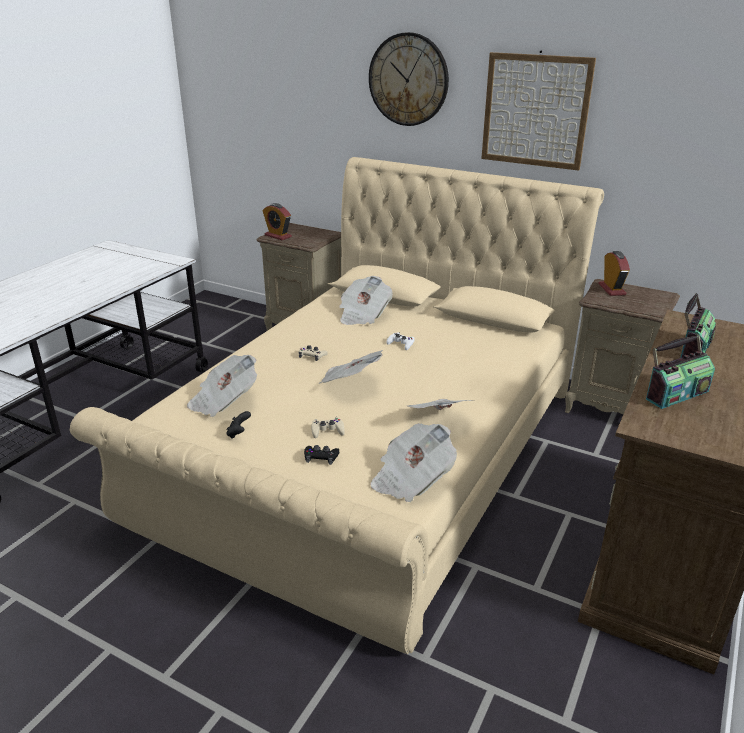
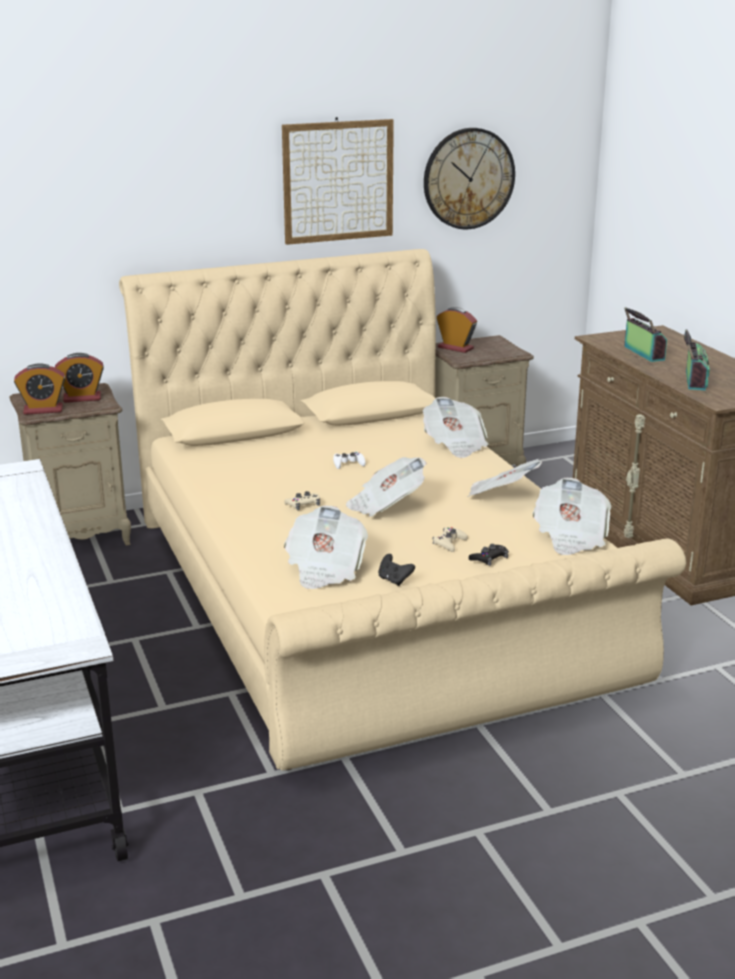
camera: 50 degrees left, 5 degrees down
newspaper [339,276,393,325] -> newspaper moved to [423,397,489,458]
wall clock [369,32,449,126] -> wall clock moved to [424,128,515,229]
none -> alarm clock [55,353,104,403]

